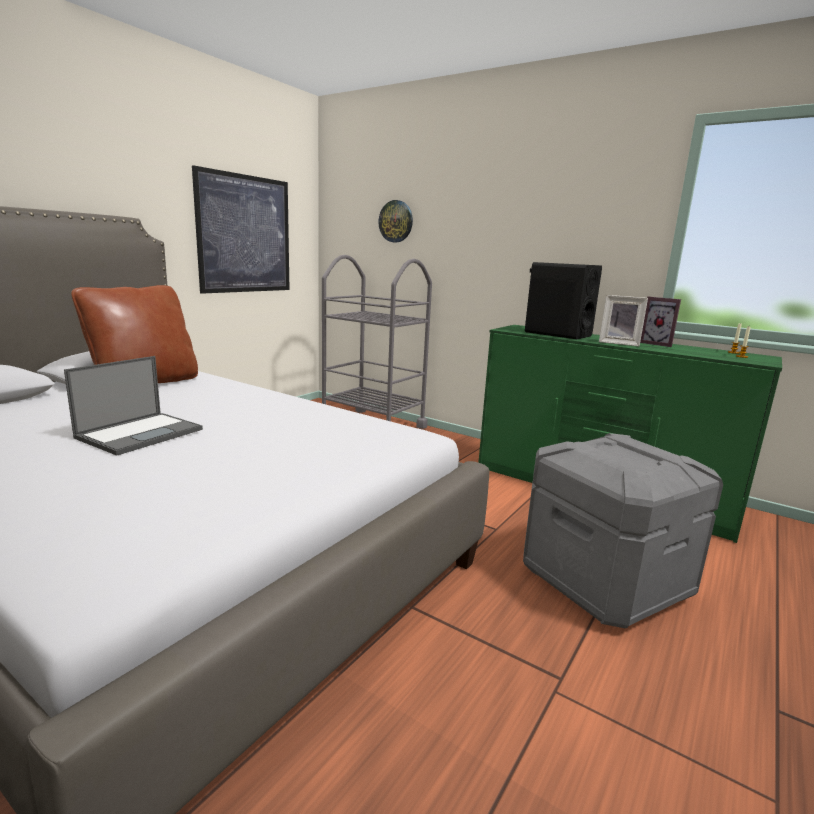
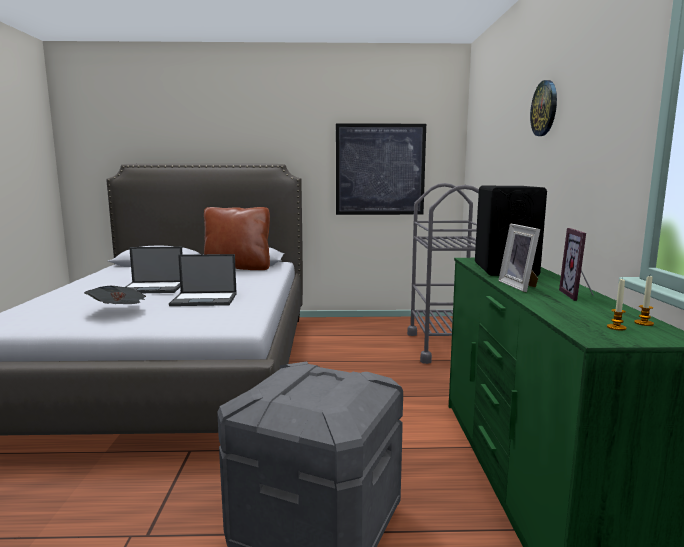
camera: 55 degrees right, 5 degrees down
wall clock [378,200,413,242] -> wall clock moved to [530,80,557,136]
none -> newspaper [84,286,146,304]
none -> laptop [169,254,237,306]

